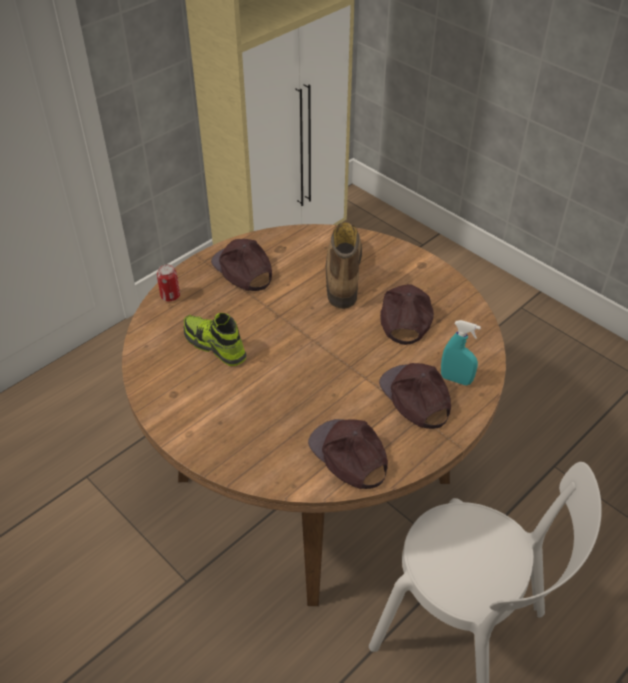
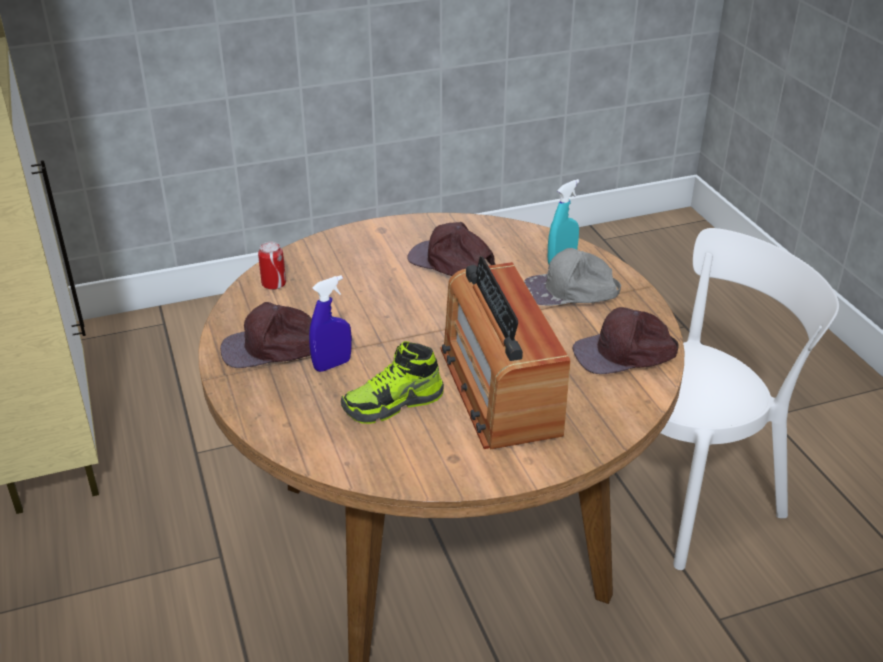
camera: 65 degrees left, 10 degrees down
can [157,264,180,301] -> can moved to [258,242,286,290]
boot [326,222,362,309] -> none
brown cap [379,363,451,429] -> grey cap [524,248,621,306]
none -> blue spray bottle [309,275,352,372]
none -> radio [440,256,571,449]

